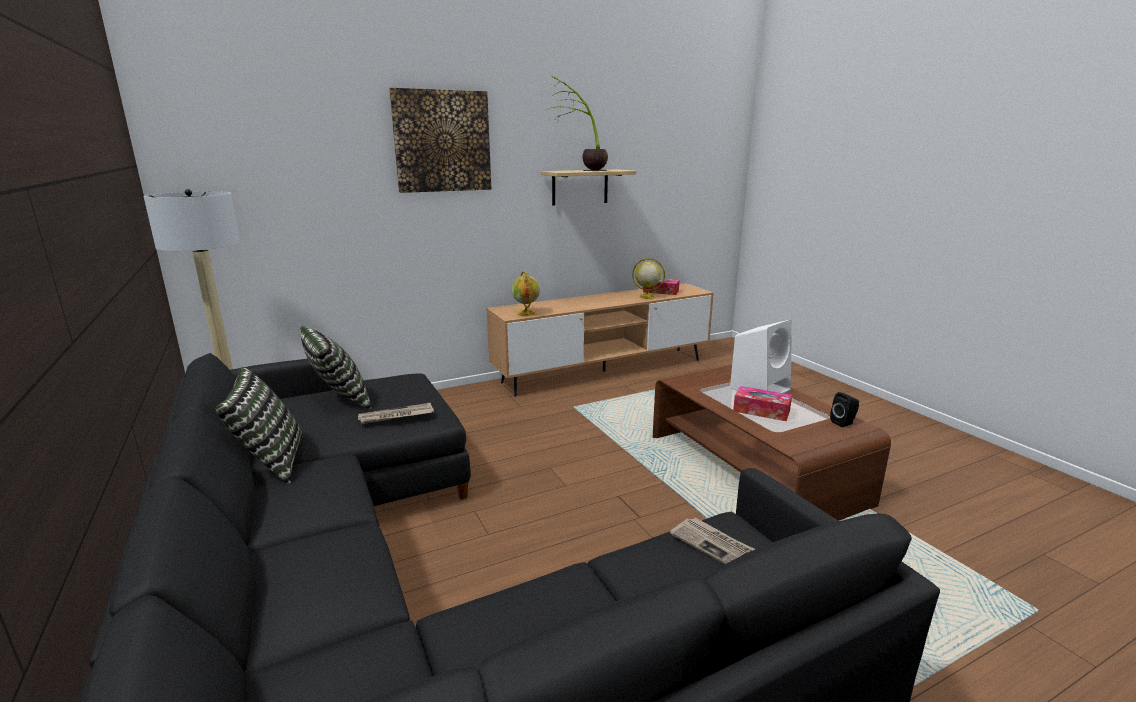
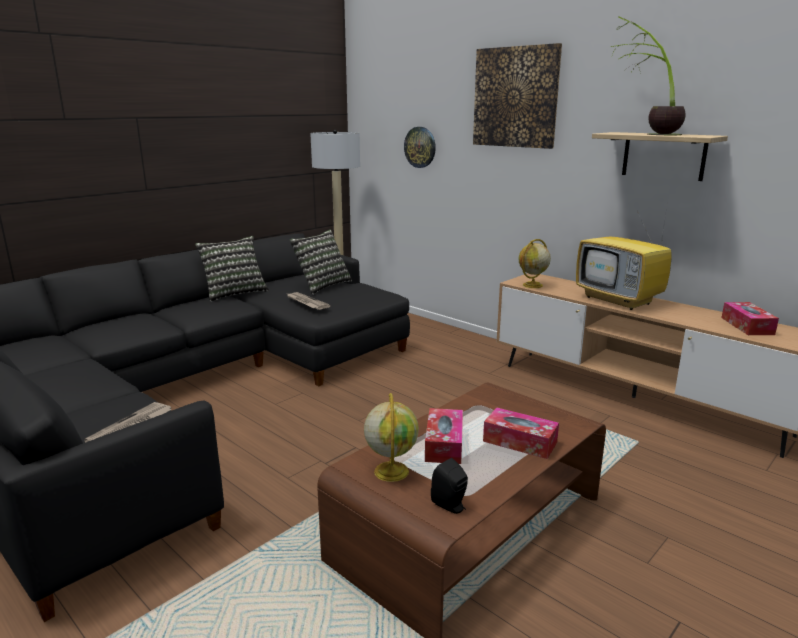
camera: 70 degrees right, 0 degrees up
globe [632,258,665,299] -> globe moved to [364,393,419,482]
white speaker [730,320,792,393] -> tissue box [483,407,559,459]
none -> wall clock [404,127,436,168]
none -> television [576,207,672,310]

